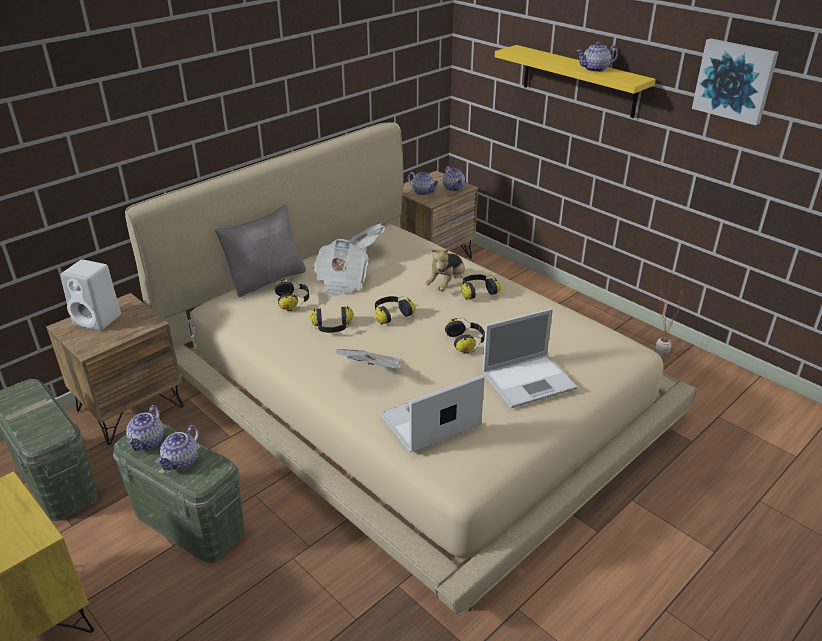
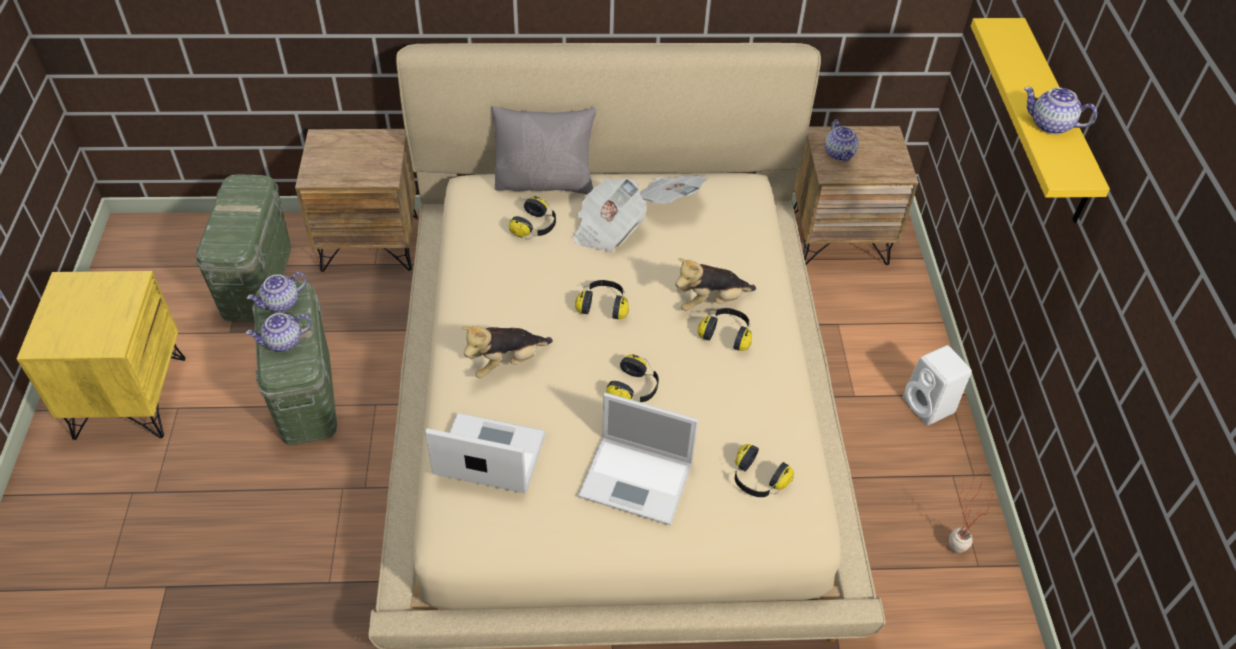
camera: 40 degrees right, 15 degrees up
white speaker [61,259,121,331] -> white speaker moved to [903,345,972,425]
headphones [310,306,353,333] -> headphones moved to [734,444,794,497]
newspaper [336,349,402,369] -> plush toy [462,326,553,378]
teapot [442,166,465,191] -> none
picture [692,38,779,125] -> none

